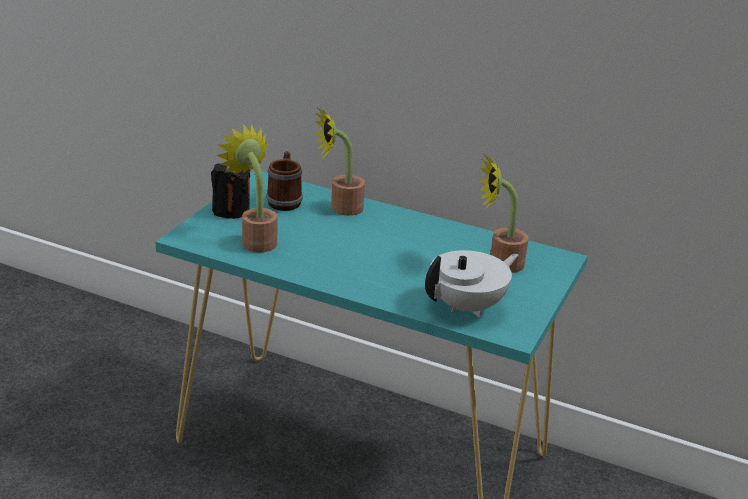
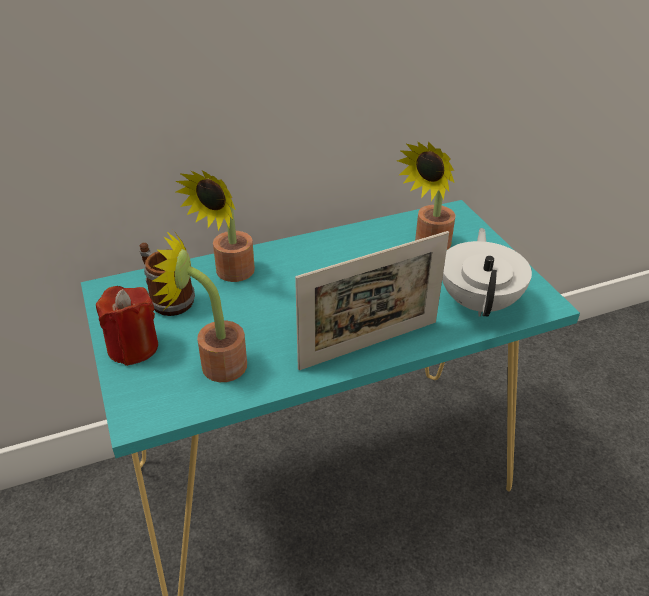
camera: 45 degrees left, 10 degrees up
black candle [211,163,251,219] -> red candle [96,286,158,366]
none -> picture frame [295,231,449,370]

